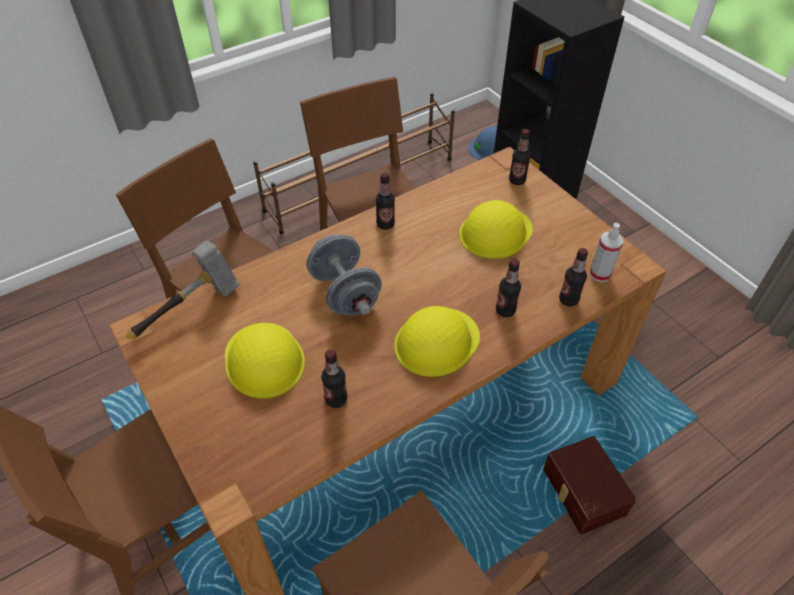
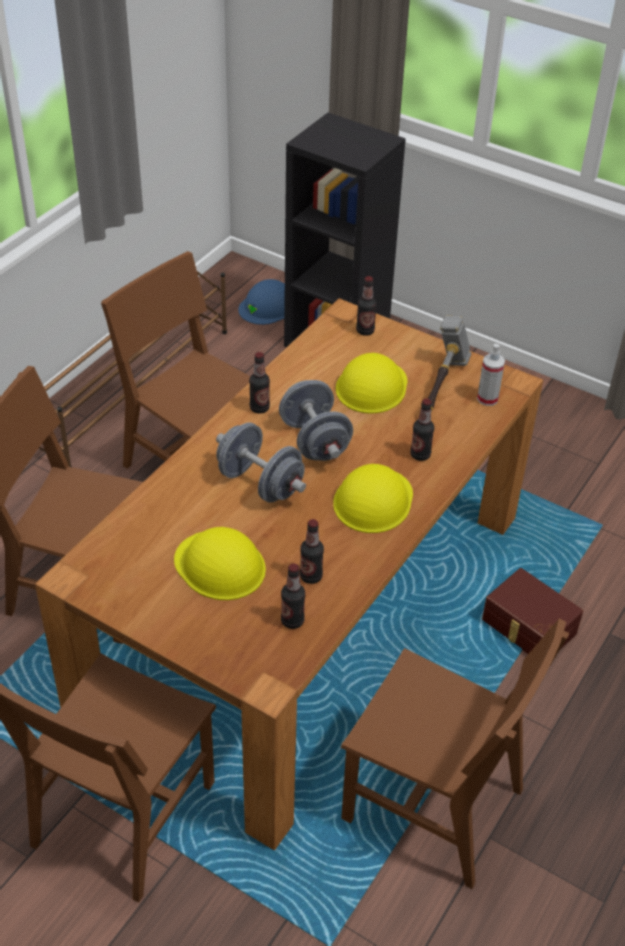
camera: 25 degrees left, 5 degrees down
hammer [126,241,240,340] -> hammer moved to [427,316,471,411]
bottle [559,248,588,306] -> bottle moved to [281,564,305,629]
none -> grey dumbbell [279,380,353,461]

